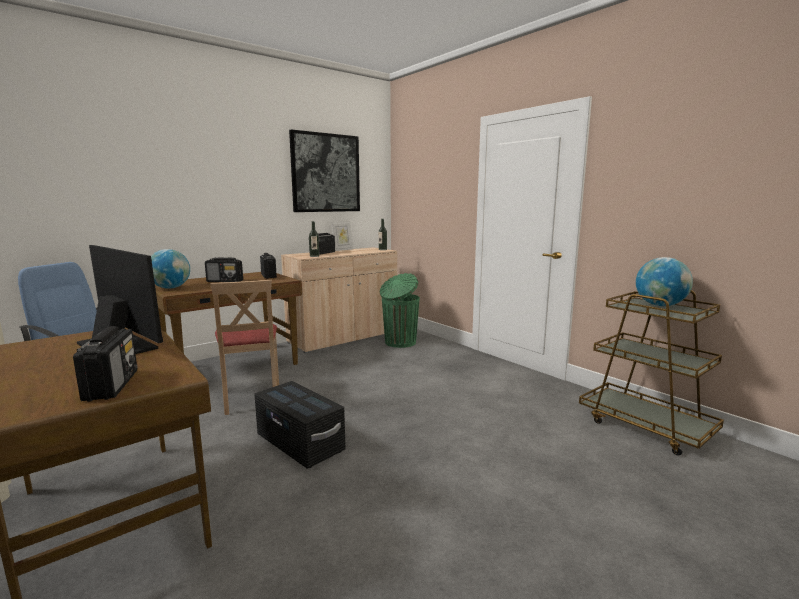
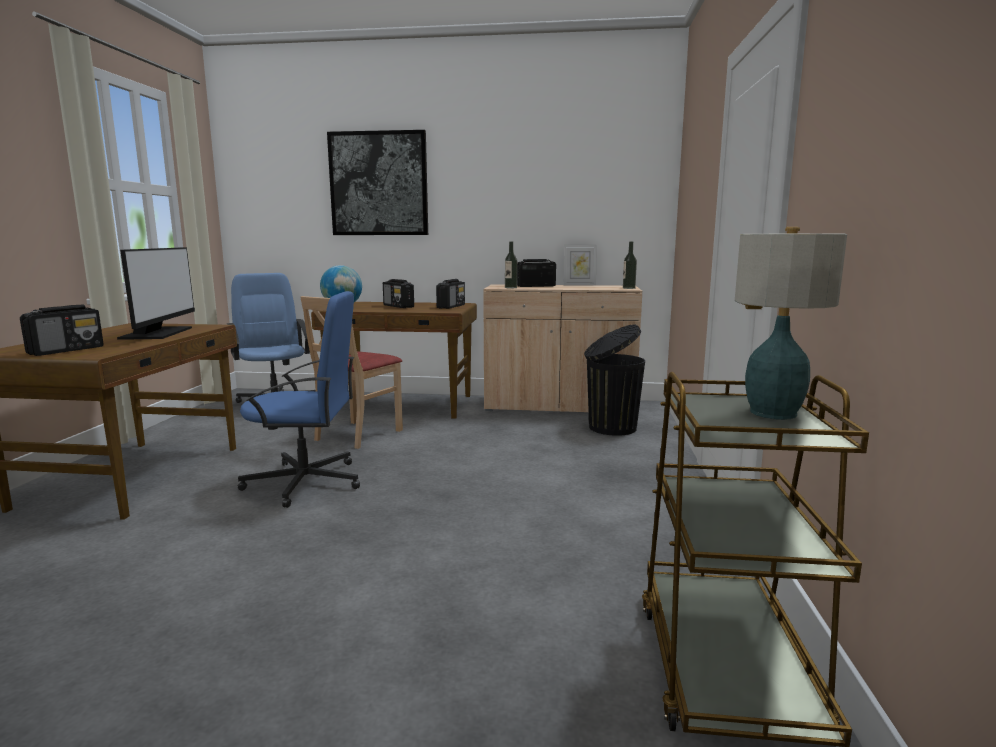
camera: 45 degrees right, 0 degrees up
black storage box [254,381,346,469] -> blue office chair [238,291,360,508]
picture [289,129,360,212] -> picture moved to [327,130,428,235]
green trash can [380,273,420,348] -> black trash can [584,324,645,436]
globe [636,257,693,306] -> table lamp [735,227,847,420]

